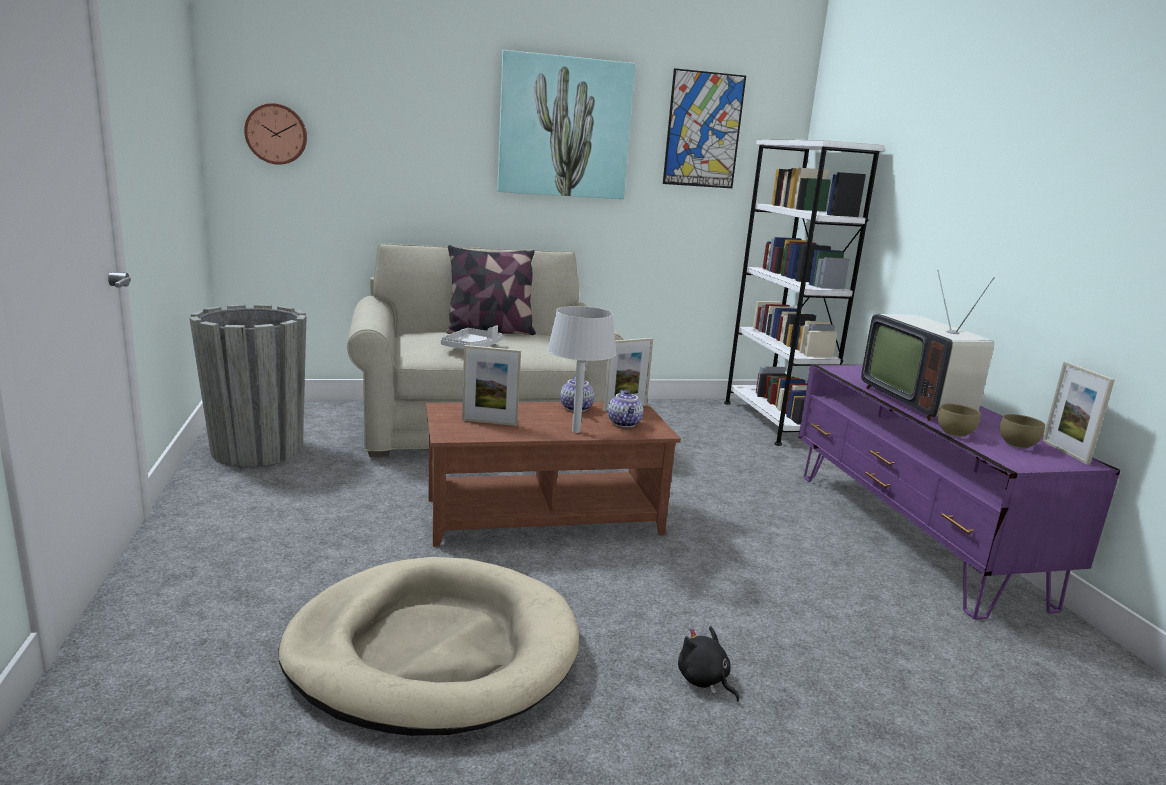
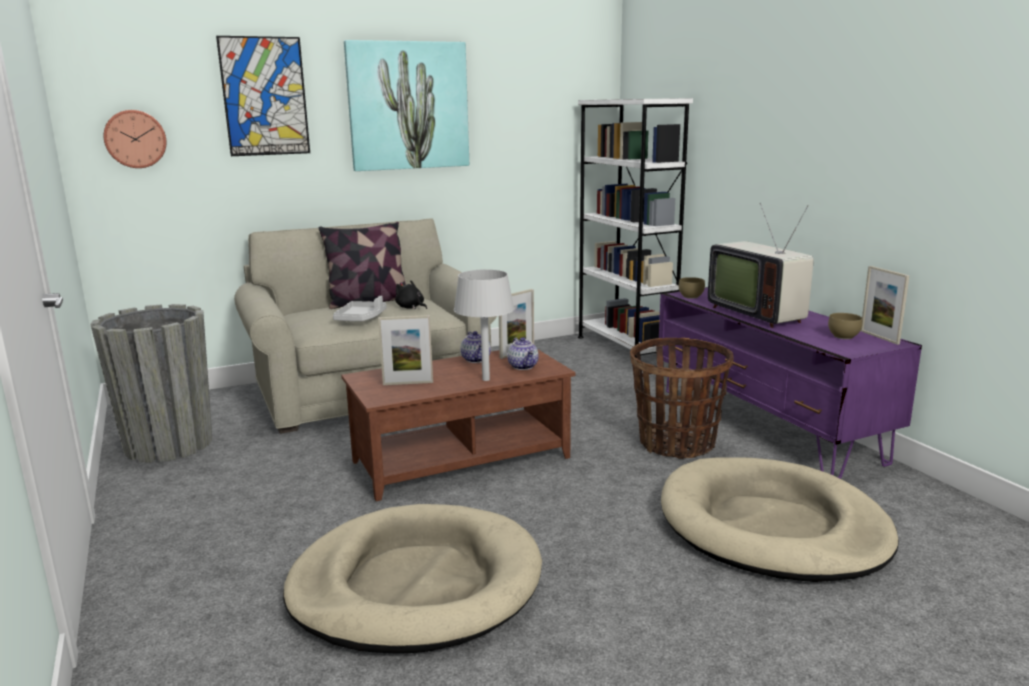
camera: 10 degrees left, 0 degrees up
picture [663,68,746,188] -> picture moved to [216,36,310,156]
black plush toy [678,626,739,702] -> black plush toy moved to [395,281,427,309]
brown bowl [938,404,981,437] -> brown bowl moved to [679,277,705,299]
none -> basket [630,338,733,459]
none -> beige dog bed [661,457,899,582]

